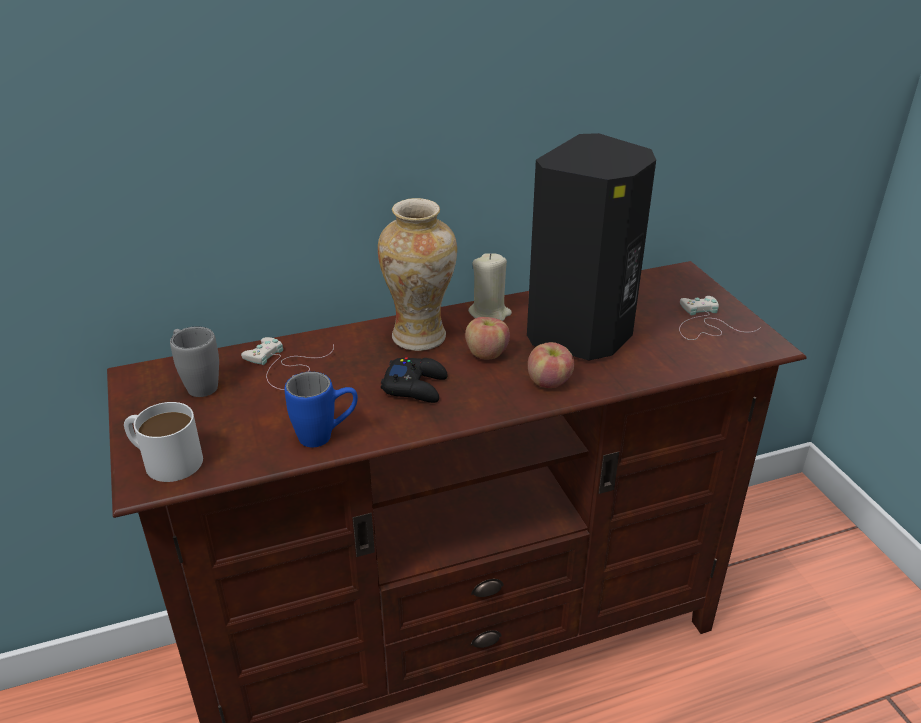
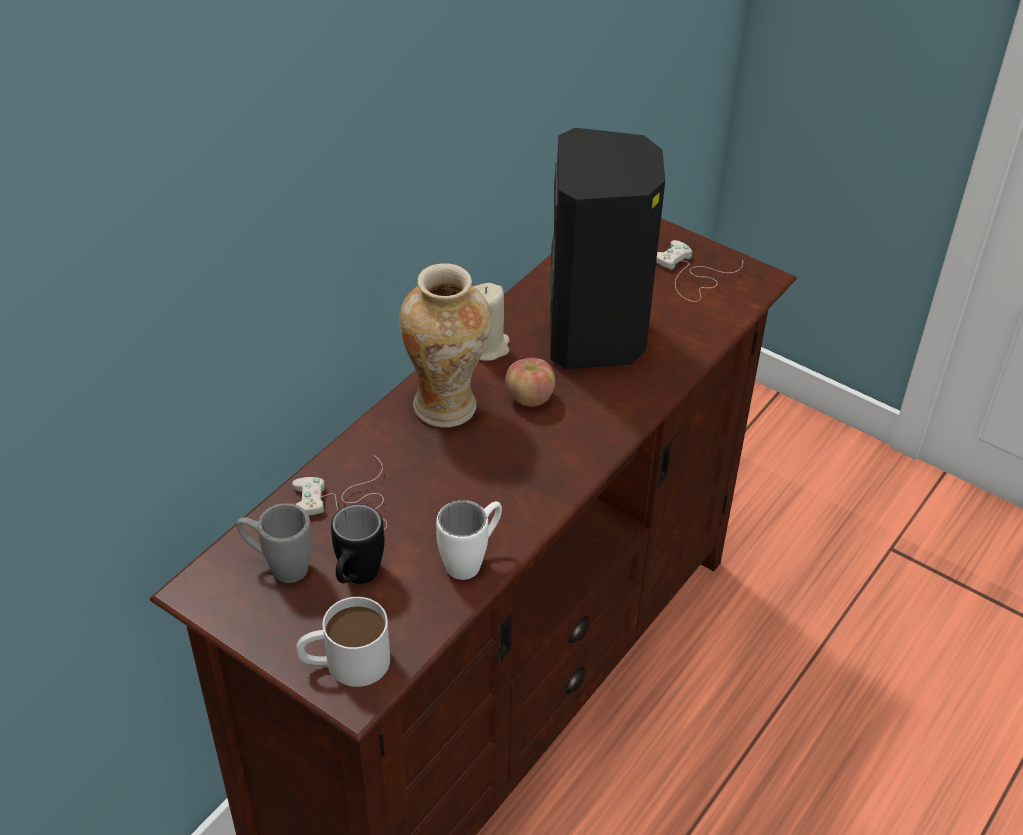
camera: 35 degrees left, 10 degrees up
blue mug [285,372,358,447] -> white mug [436,500,502,580]
black game controller [381,357,448,403] -> none
apple [528,342,574,388] -> none
none -> black mug [331,504,384,584]

